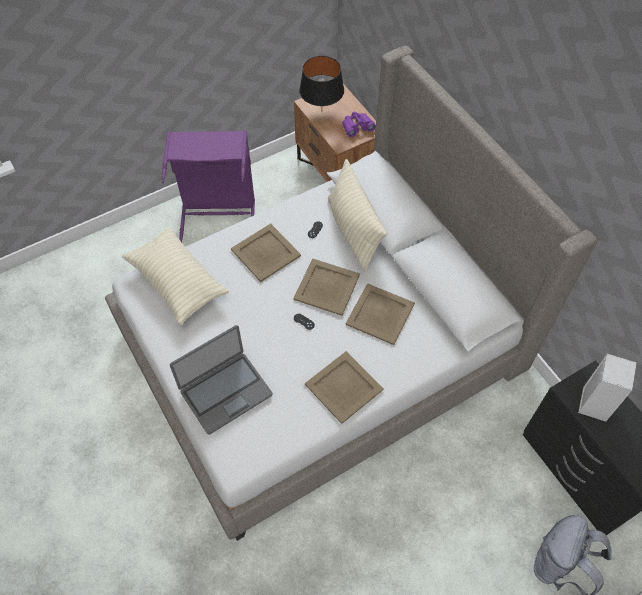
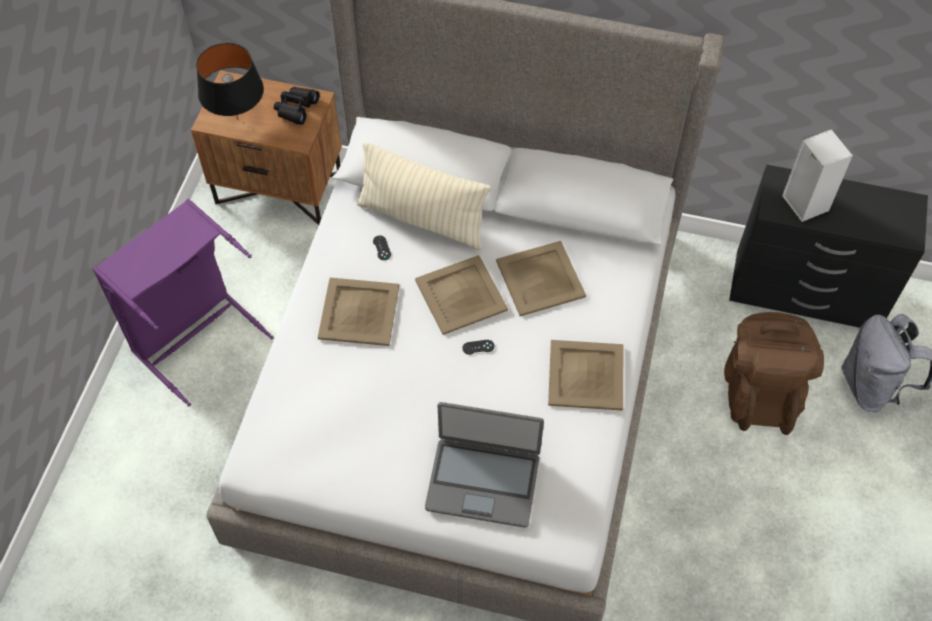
camera: 45 degrees left, 0 degrees up
beige pillow [122,227,229,325] -> none
laptop [170,325,272,435] -> laptop turned 90 degrees clockwise [425,402,544,528]
purple binoculars [342,112,376,137] -> black binoculars [274,87,320,125]
none -> brown backpack [724,312,824,435]

